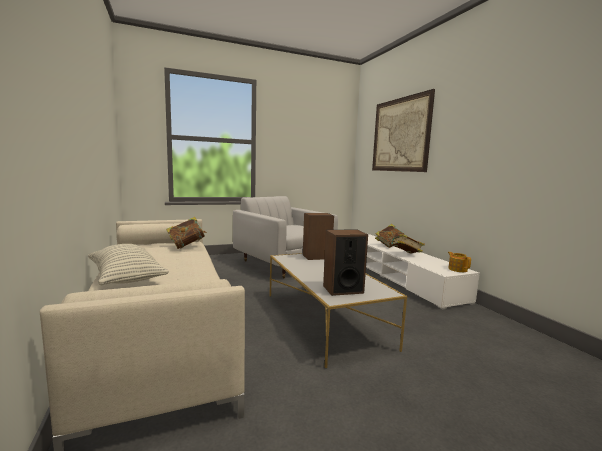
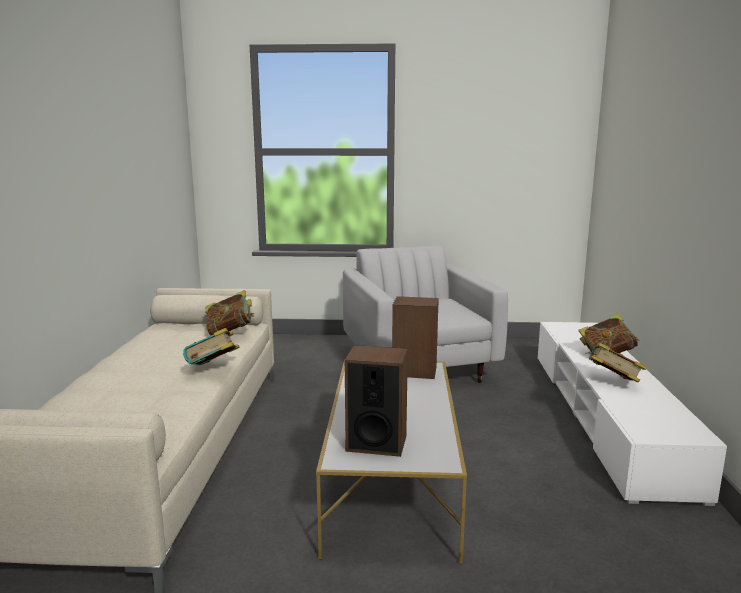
camera: 25 degrees right, 5 degrees up
pillow [88,244,169,285] -> none
picture [372,89,435,172] -> none
teapot [448,252,471,272] -> none
none -> book [183,328,240,365]

